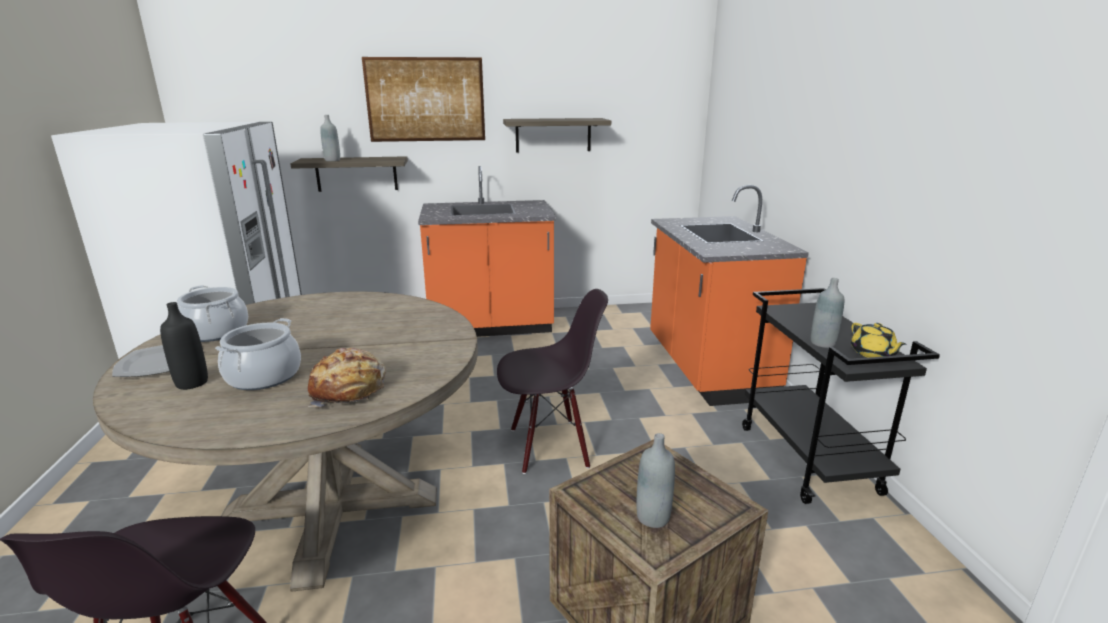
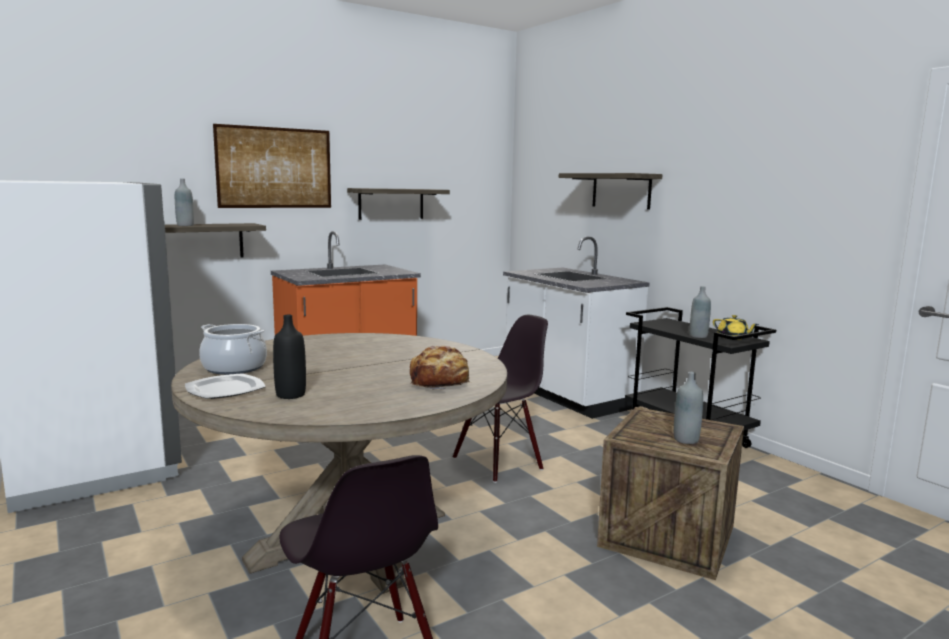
camera: 25 degrees left, 10 degrees down
cooking pot [215,318,301,390] -> none
orange counter [650,185,809,406] -> white counter [503,236,650,419]
none -> shelf [559,173,663,210]

